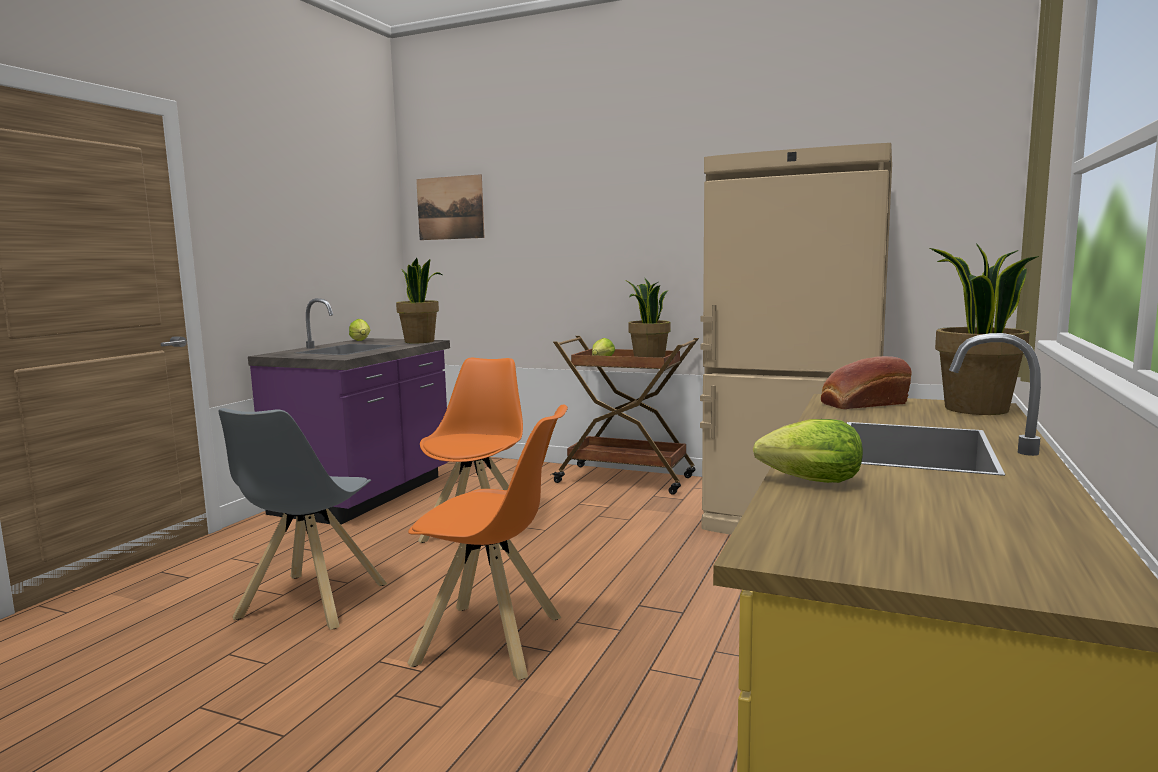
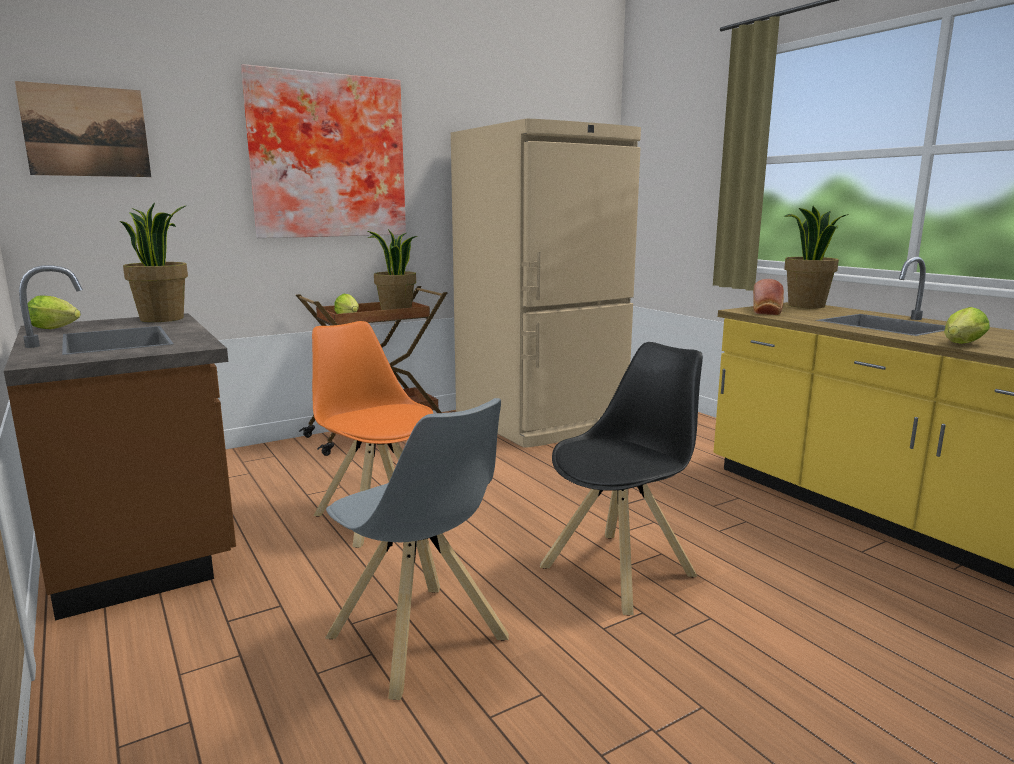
camera: 55 degrees left, 5 degrees up
purple counter [248,298,450,524] -> brown counter [4,265,236,621]
orange chair [407,404,568,680] -> black chair [540,342,703,615]
none -> picture [241,64,406,238]

